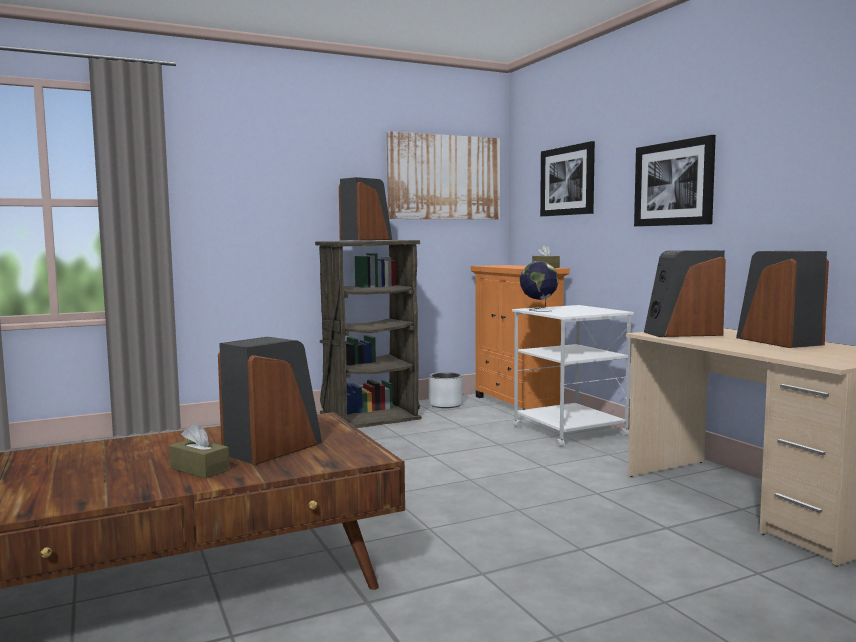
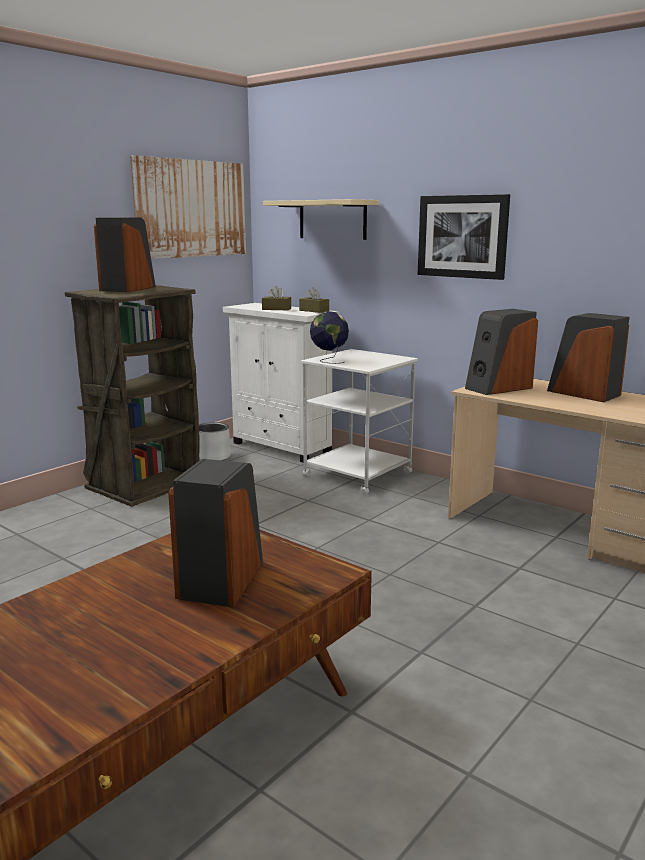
camera: 25 degrees left, 10 degrees up
brown tissue box [169,424,229,479] -> brown tissue box moved to [262,286,291,310]
orange cabinet [471,265,570,410] -> white cabinet [223,303,339,463]
picture [540,141,595,217] -> beige shelf [263,199,379,240]

